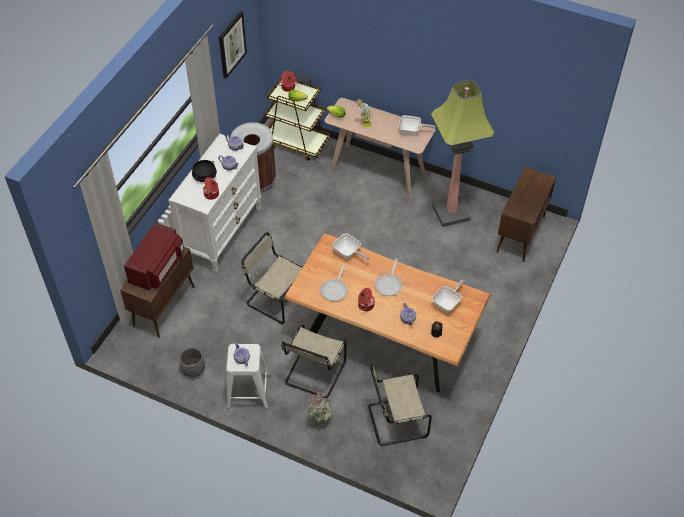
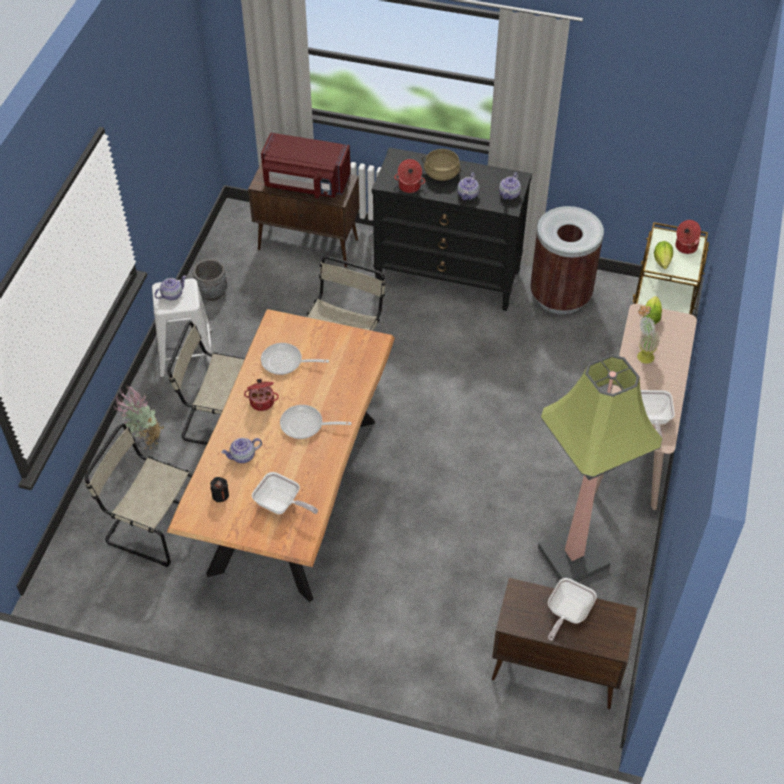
camera: 80 degrees right, 0 degrees up
white dresser [168,134,261,273] -> black dresser [372,147,532,311]
black cooking pot [192,160,217,182] -> beige cooking pot [422,149,461,181]
picture [219,11,247,78] -> none
frying pan [332,233,369,261] -> frying pan moved to [548,578,597,641]
beige chair [368,365,432,446] -> beige chair turned 45 degrees counterclockwise [85,423,193,567]

